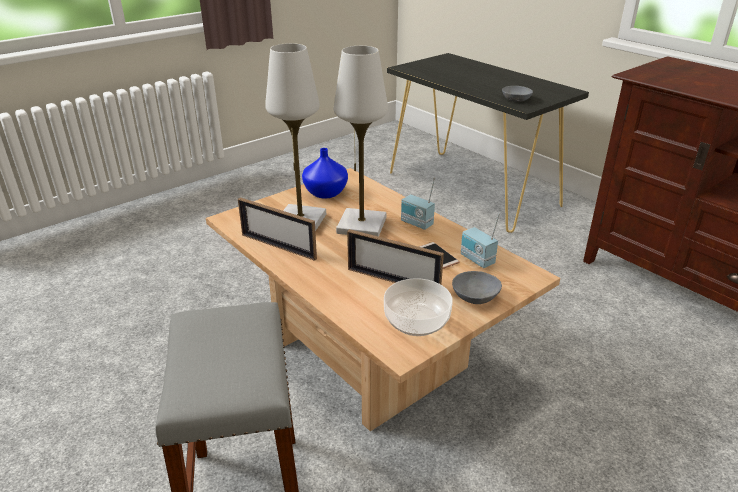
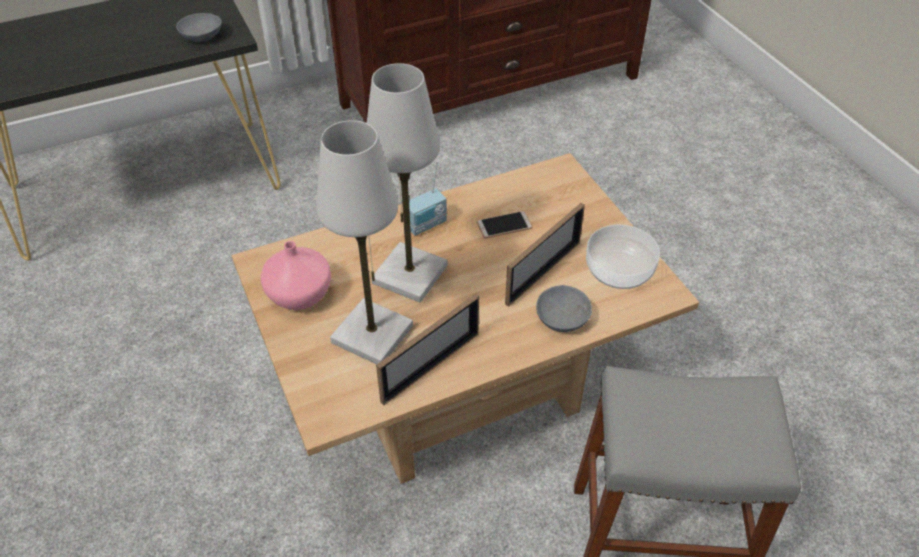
camera: 75 degrees left, 15 degrees up
blue vase [302,148,348,199] -> pink vase [261,241,331,310]
grey bowl [452,271,502,304] -> grey bowl moved to [536,285,592,332]
radio [461,213,500,268] -> none

